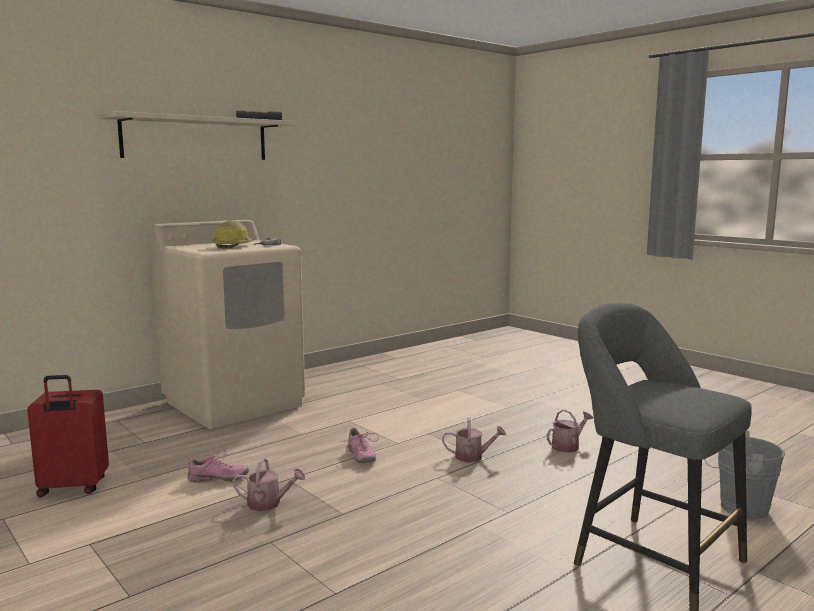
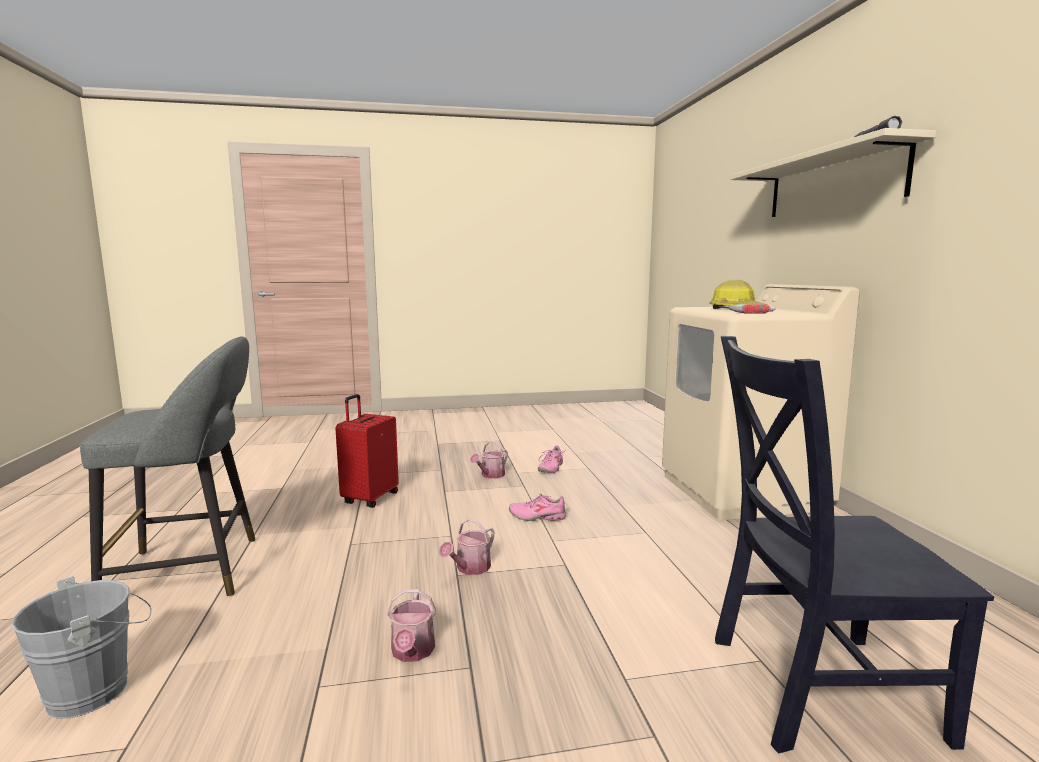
camera: 120 degrees right, 0 degrees up
red suitcase [27,375,109,497] -> red suitcase moved to [335,394,399,508]
none -> black chair [715,336,994,753]

